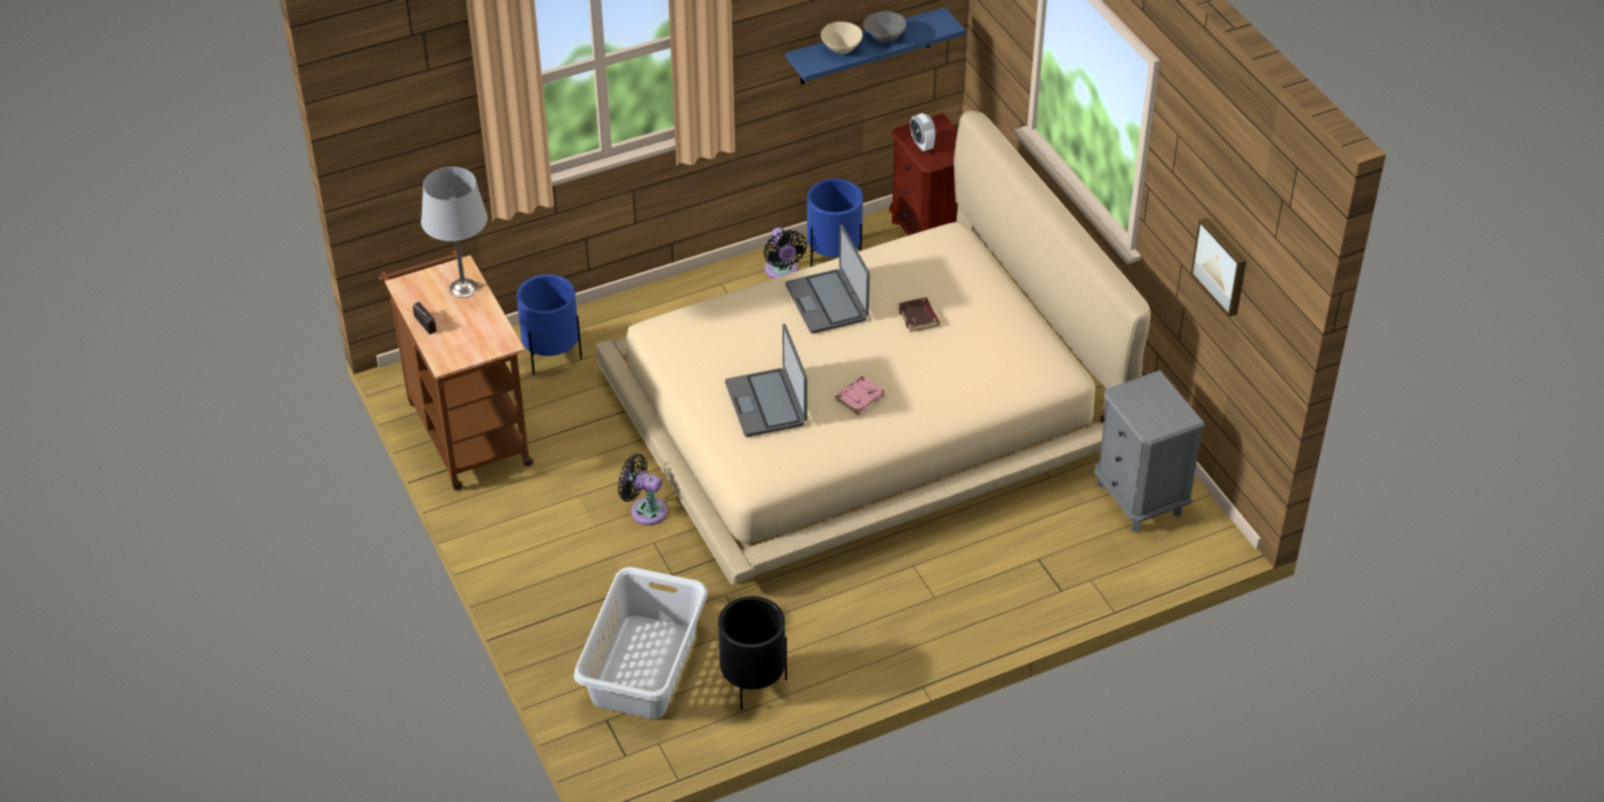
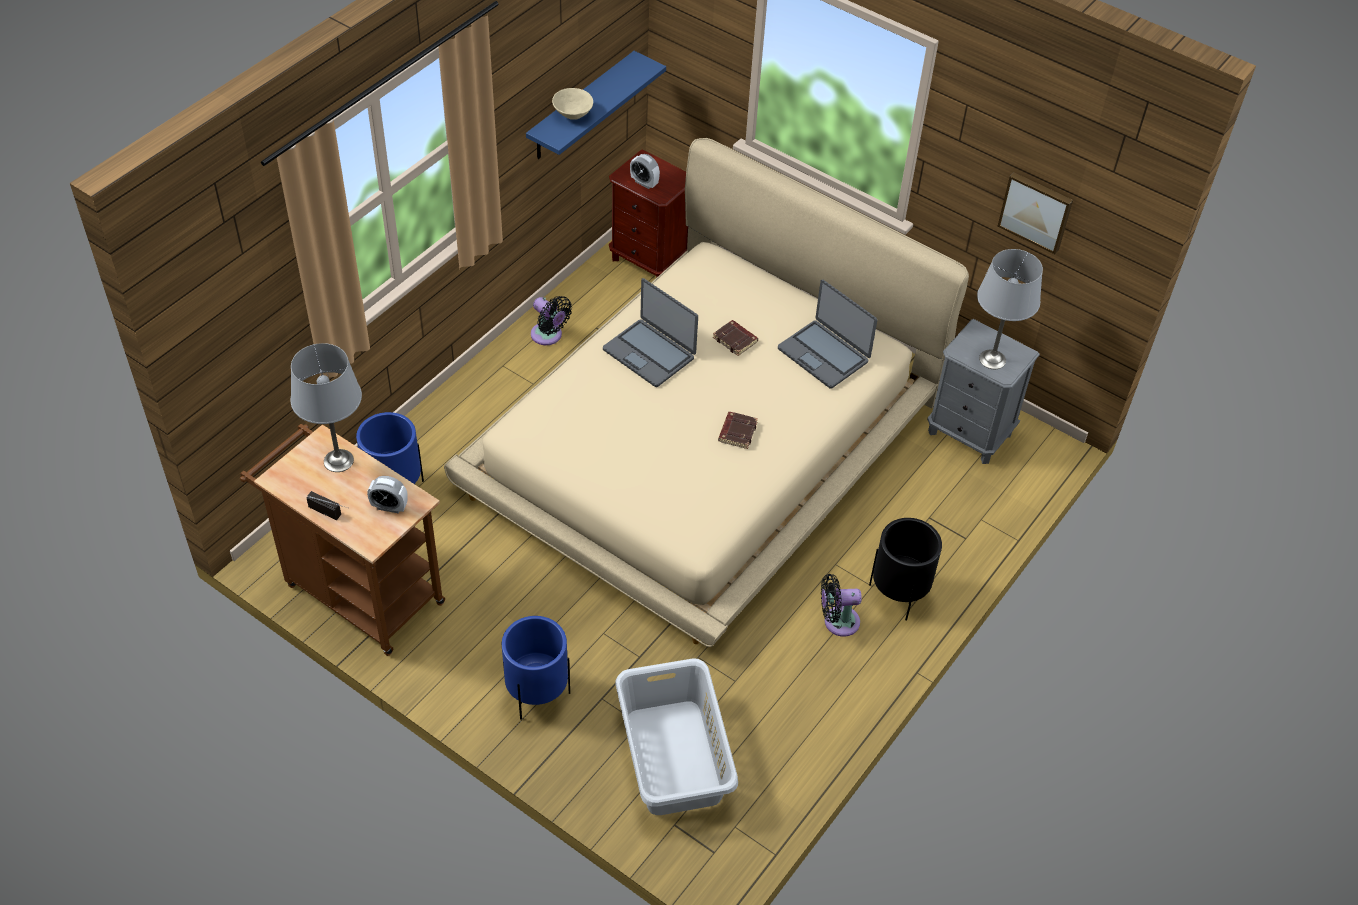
camera: 30 degrees left, 5 degrees up
black fan [618,454,668,525] -> black fan moved to [821,574,862,637]
black planter [718,596,787,710] -> black planter moved to [869,518,942,621]
laptop [725,324,807,437] -> laptop moved to [778,280,877,389]
blue planter [807,179,863,267] -> blue planter moved to [502,616,570,720]
pink book [835,376,885,415] -> brown book [718,412,758,449]
grey bowl [863,11,907,42] -> none
none -> alarm clock [367,476,408,513]
none -> grey table lamp [977,249,1043,369]

